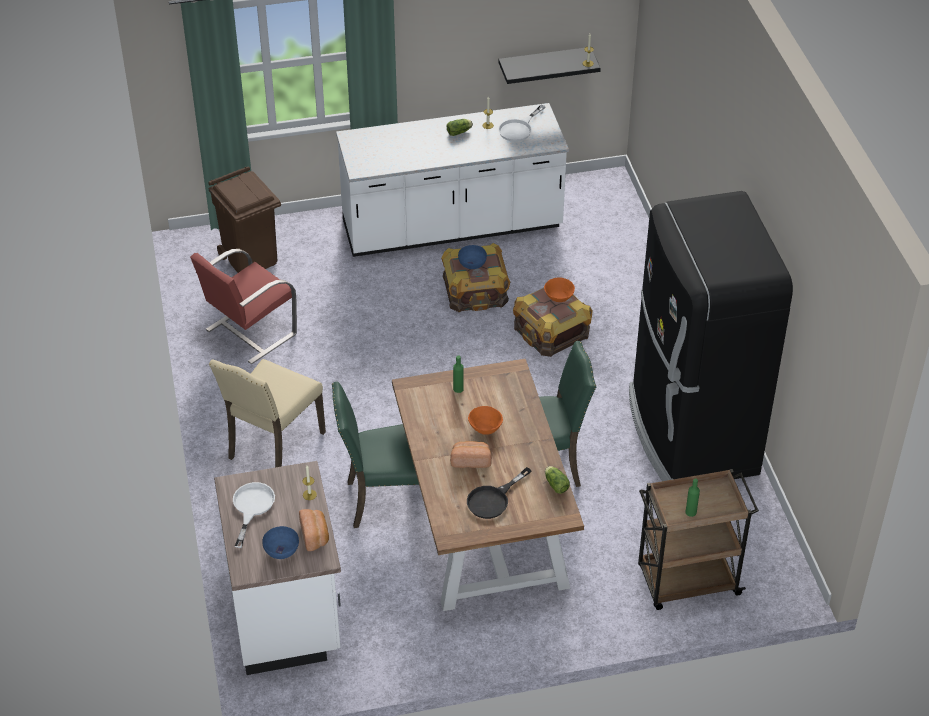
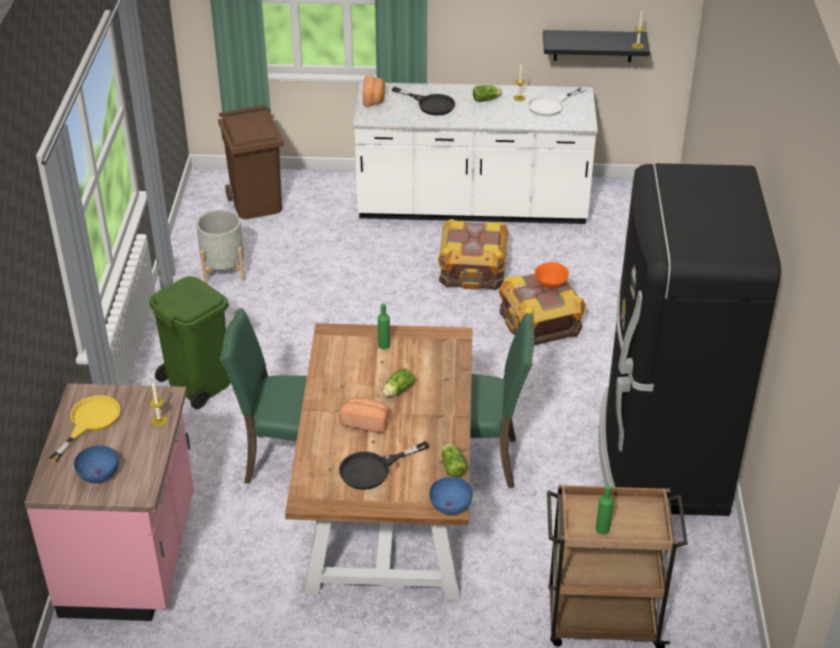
camera: 15 degrees right, 5 degrees down
red chair [190,249,297,364] -> grey planter [196,210,245,284]
beige chair [209,359,326,468] -> green trash can [149,276,230,409]
white counter [214,461,341,675] -> pink counter [24,383,194,621]
white frying pan [233,482,275,548] -> yellow frying pan [48,395,121,462]
bread [299,509,329,551] -> bread moved to [363,76,385,106]
blue bowl [458,245,487,269] -> blue bowl moved to [430,477,472,515]
orange bowl [468,406,503,435] -> lettuce [382,368,415,397]
none -> black frying pan [392,87,455,116]

